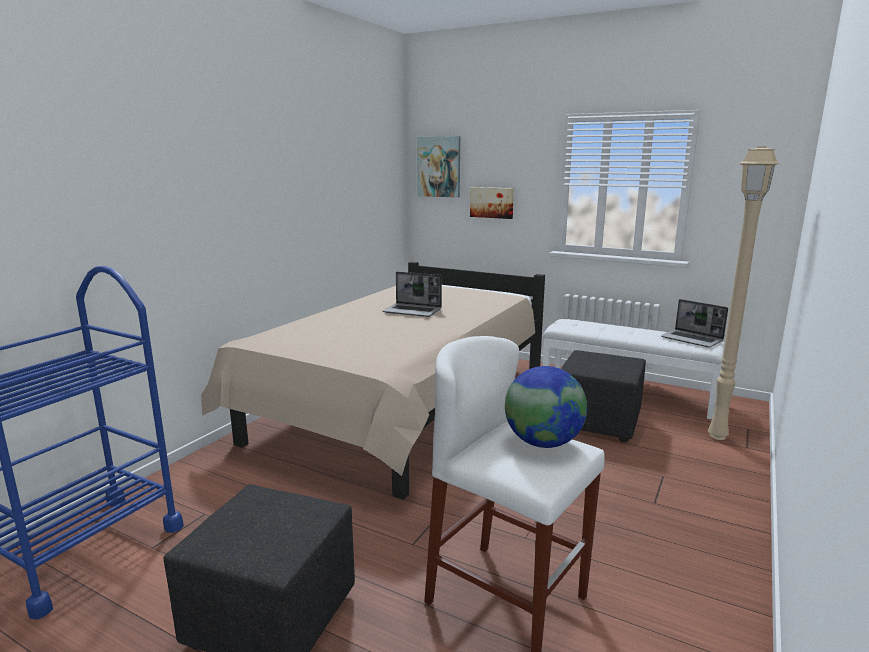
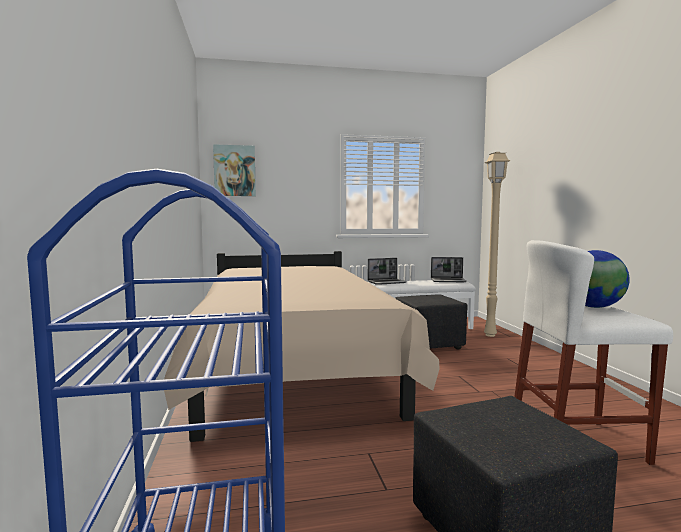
camera: 40 degrees left, 10 degrees down
laptop [383,272,442,317] -> laptop moved to [368,258,407,285]
picture [470,187,514,219] -> none

